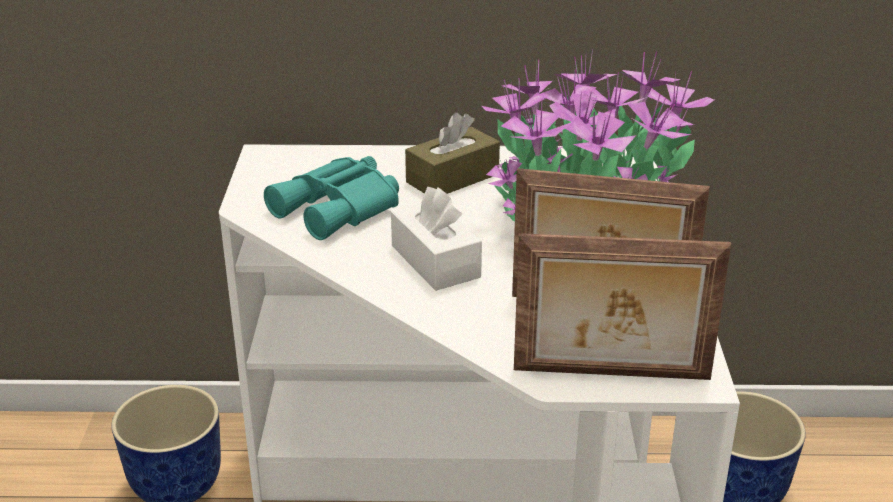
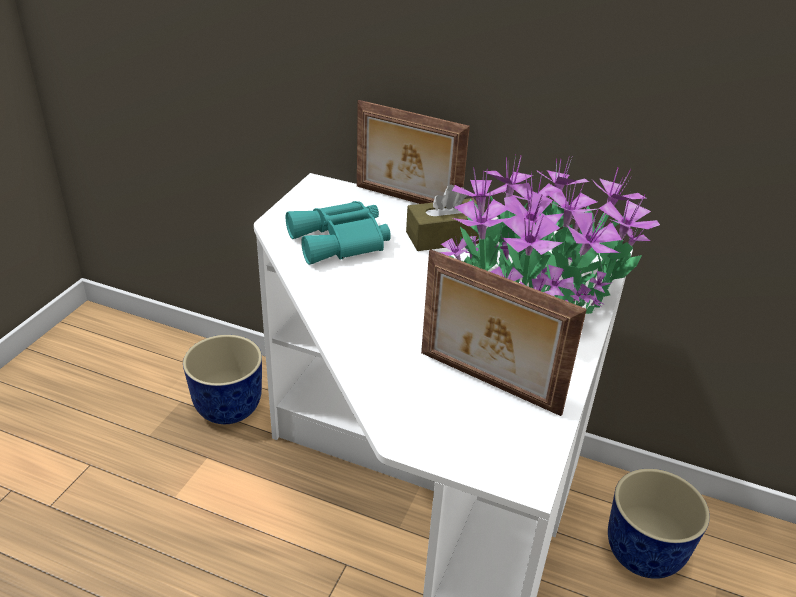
camera: 20 degrees right, 5 degrees up
white tissue box [391,187,482,291] -> none
picture frame [514,233,731,380] -> picture frame moved to [357,100,470,204]

